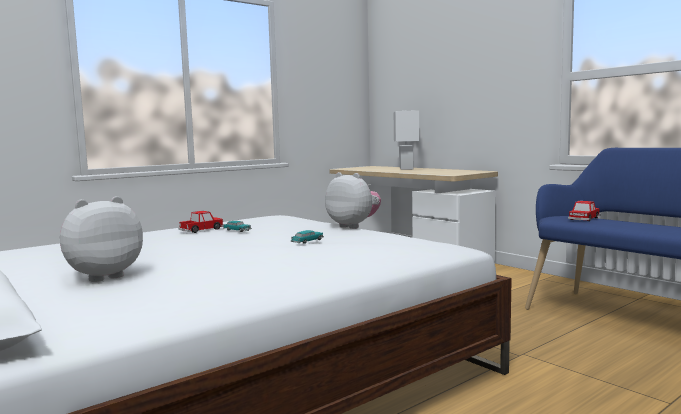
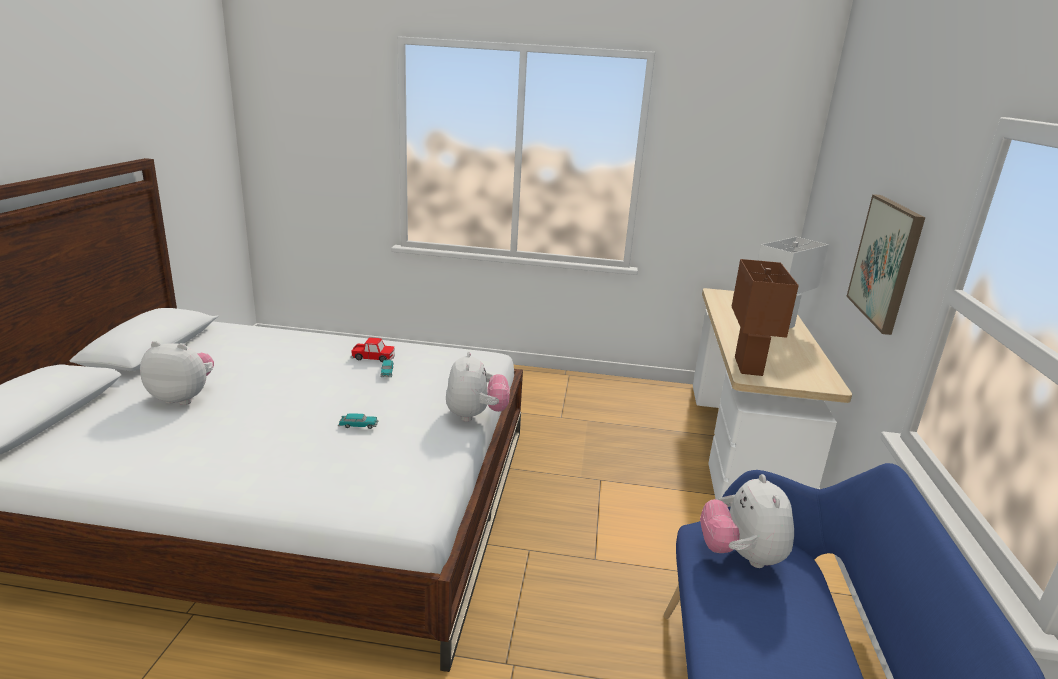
camera: 45 degrees right, 15 degrees up
toy car [568,201,601,221] -> plush toy [700,474,794,568]
none -> brown table lamp [731,259,799,376]
none -> picture [846,194,925,335]

